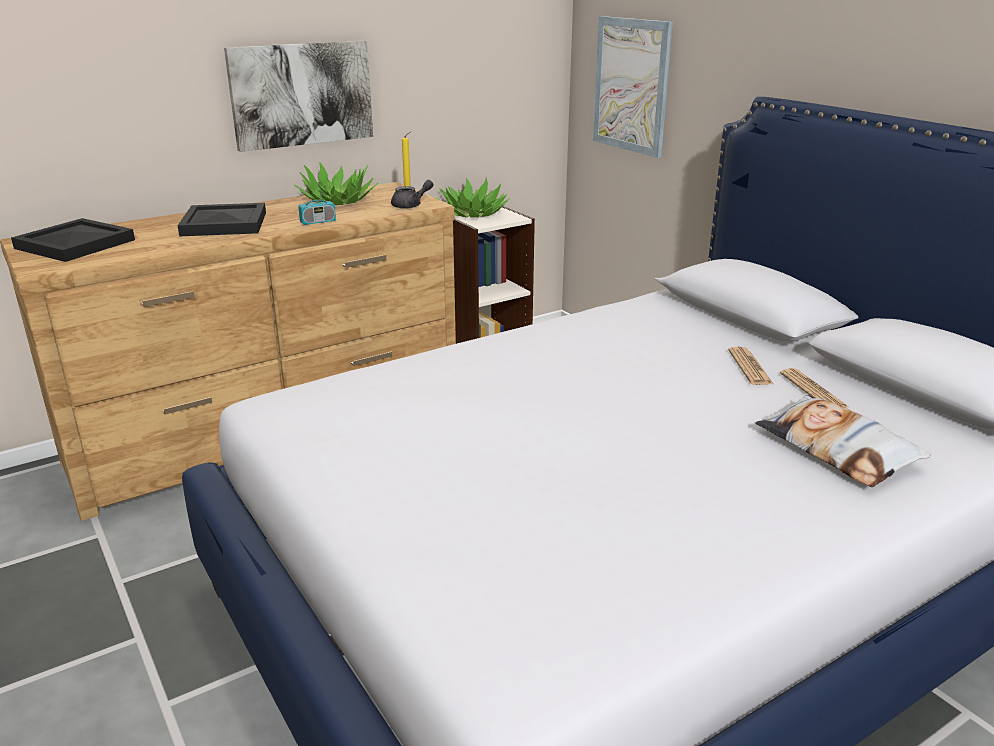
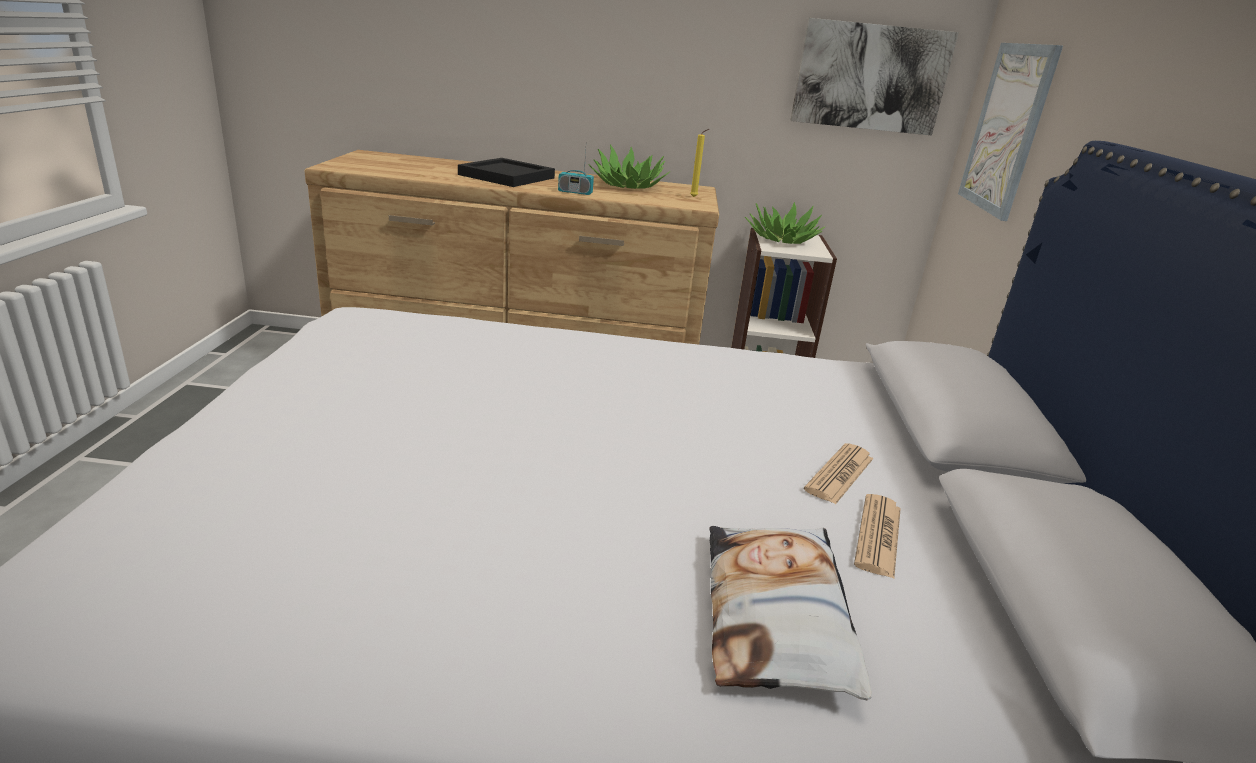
camera: 35 degrees right, 0 degrees up
black tray [11,218,135,262] -> none
picture [224,40,373,152] -> picture moved to [791,18,959,136]
grey teapot [391,180,434,209] -> none

